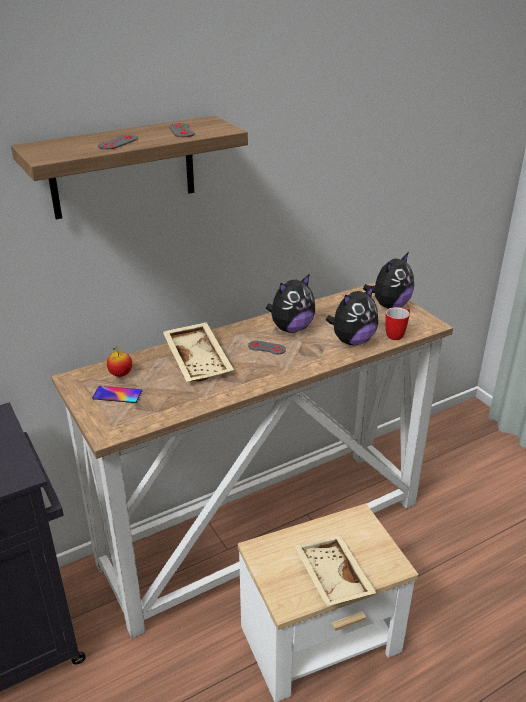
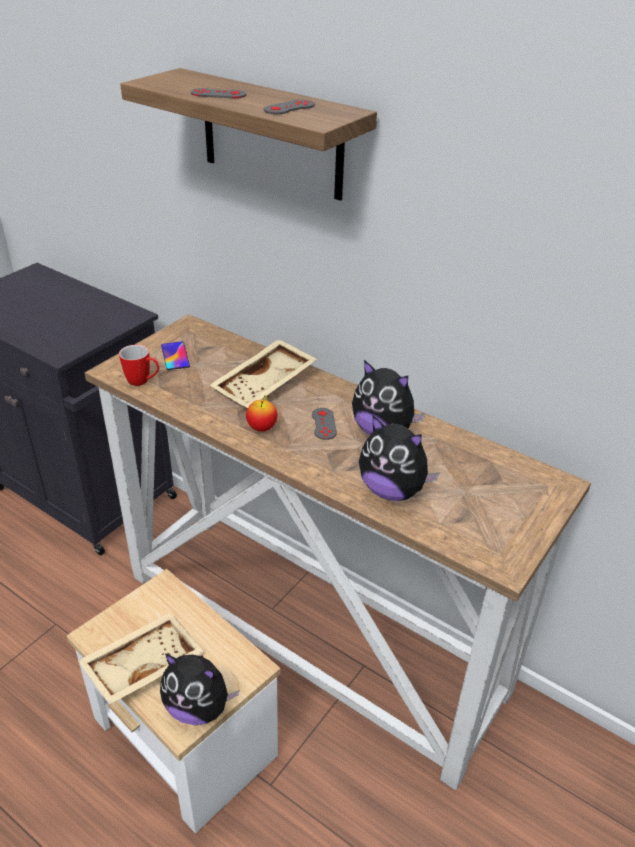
camera: 65 degrees right, 5 degrees up
apple [107,346,132,377] -> apple moved to [246,395,277,432]
plush toy [363,252,414,309] -> plush toy moved to [160,654,239,725]
mug [385,307,410,340] -> mug moved to [119,345,159,386]

